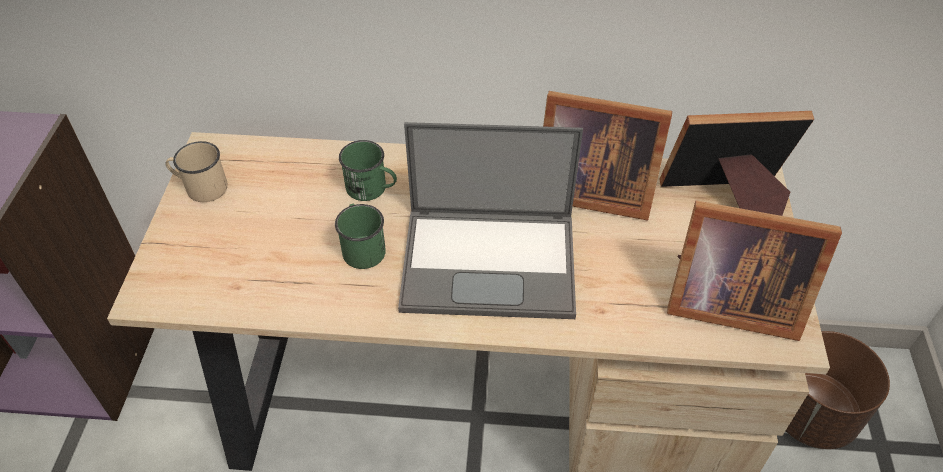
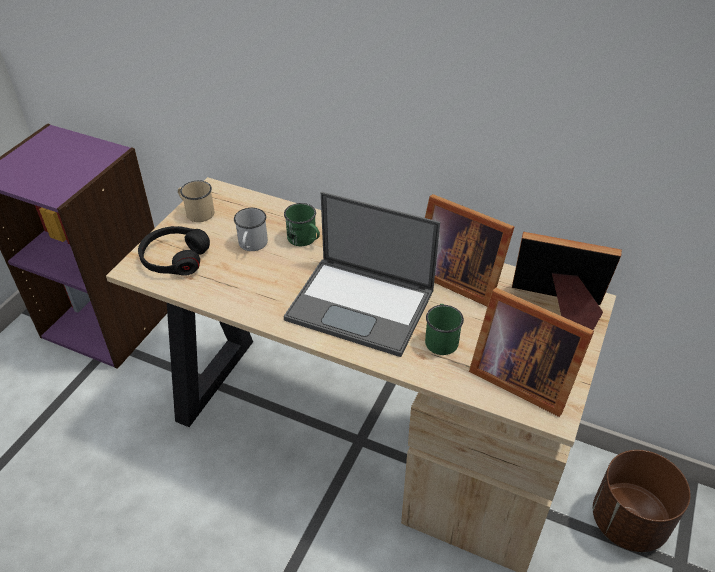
camera: 20 degrees right, 5 degrees down
green mug [335,204,386,269] -> green mug moved to [425,304,464,355]
none -> black headphones [138,226,210,276]
none -> white mug [234,208,268,251]

